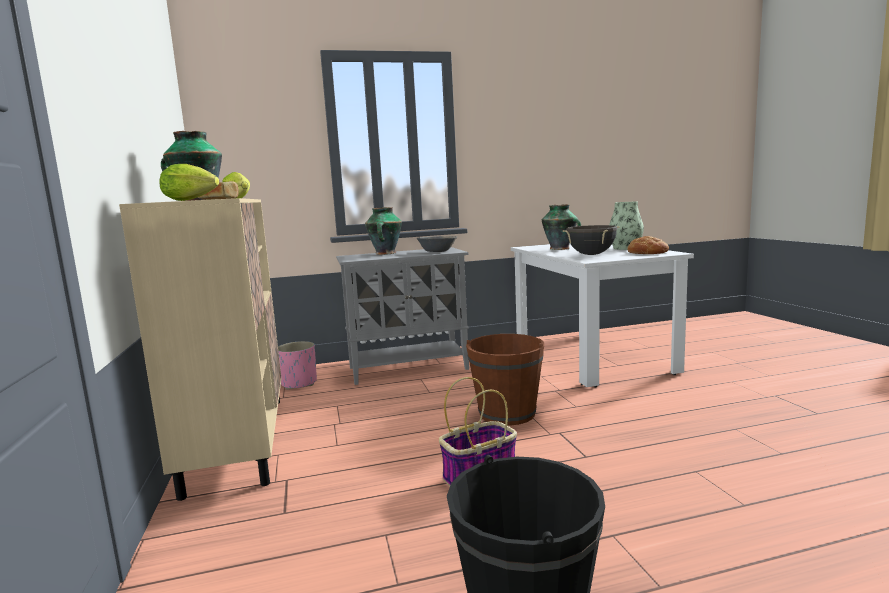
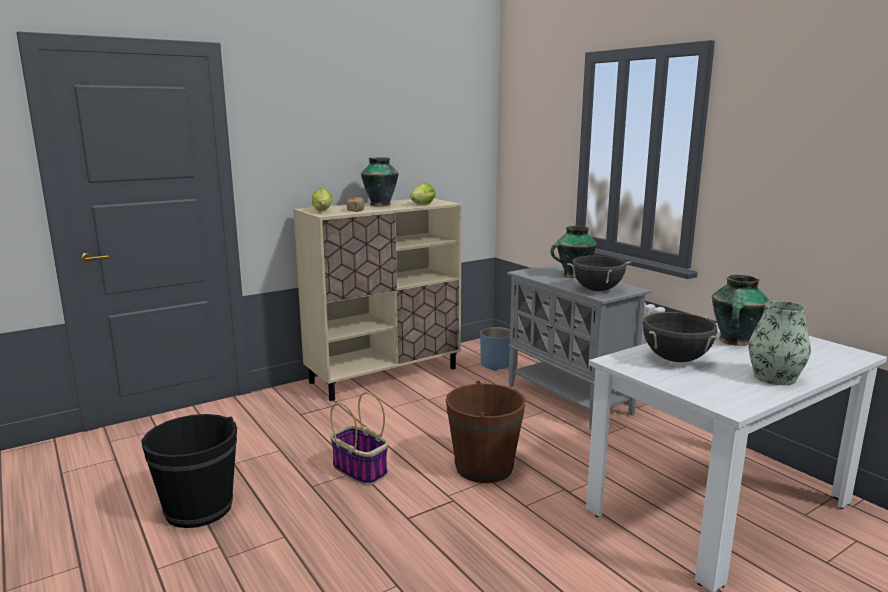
camera: 70 degrees right, 5 degrees up
pink planter [278,341,317,389] -> blue planter [480,327,510,371]
grey bowl [417,236,457,252] -> black cooking pot [567,255,631,291]
bread [627,236,669,254] -> none

